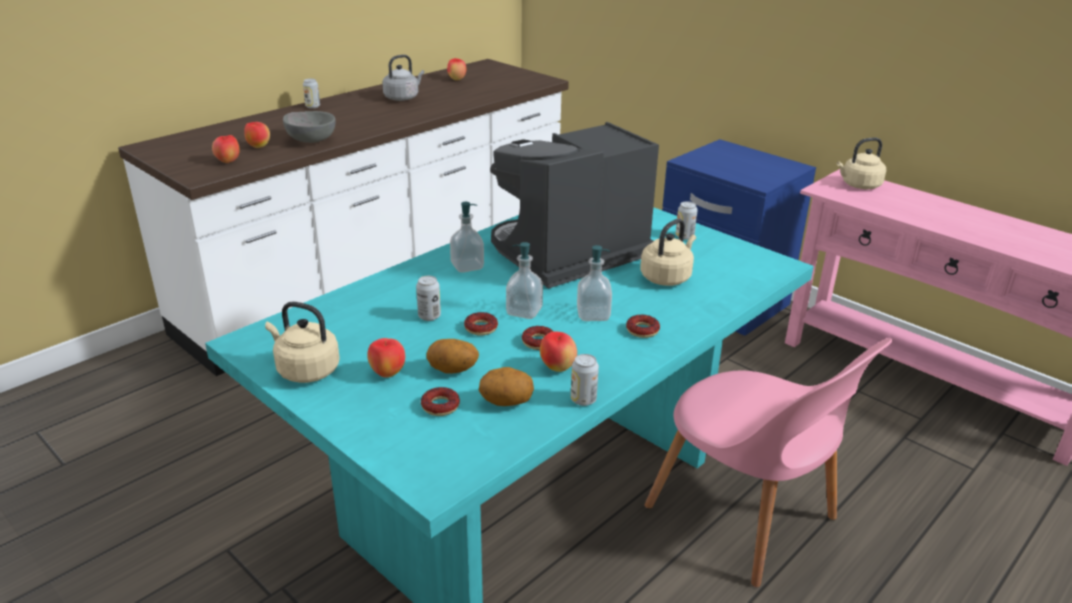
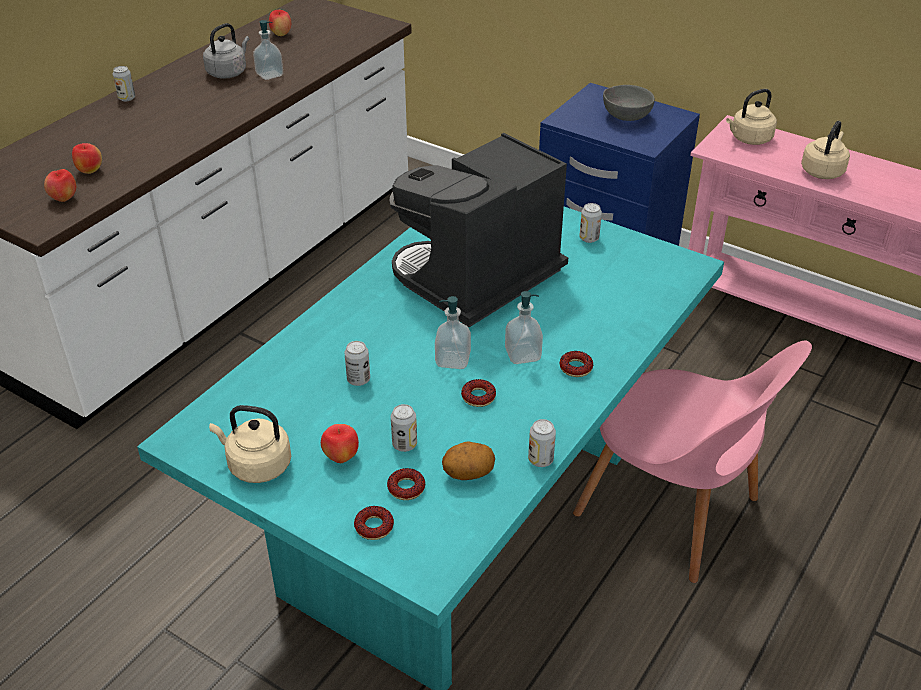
camera: 10 degrees left, 10 degrees up
grey bowl [283,111,335,143] -> grey bowl moved to [603,85,655,121]
potato [427,339,479,374] -> can [391,404,417,452]
soap dispenser [450,202,484,273] -> soap dispenser moved to [253,20,283,80]
donut [464,312,498,335] -> donut moved to [354,506,394,540]
apple [540,331,577,372] -> none
beige kettle [640,219,696,286] -> beige kettle moved to [801,121,850,179]

